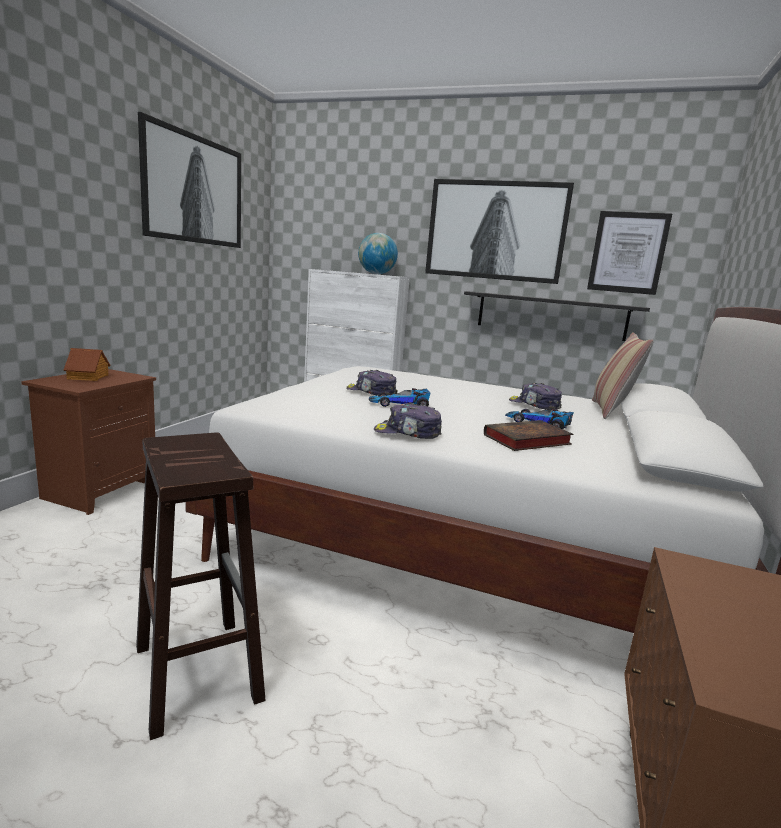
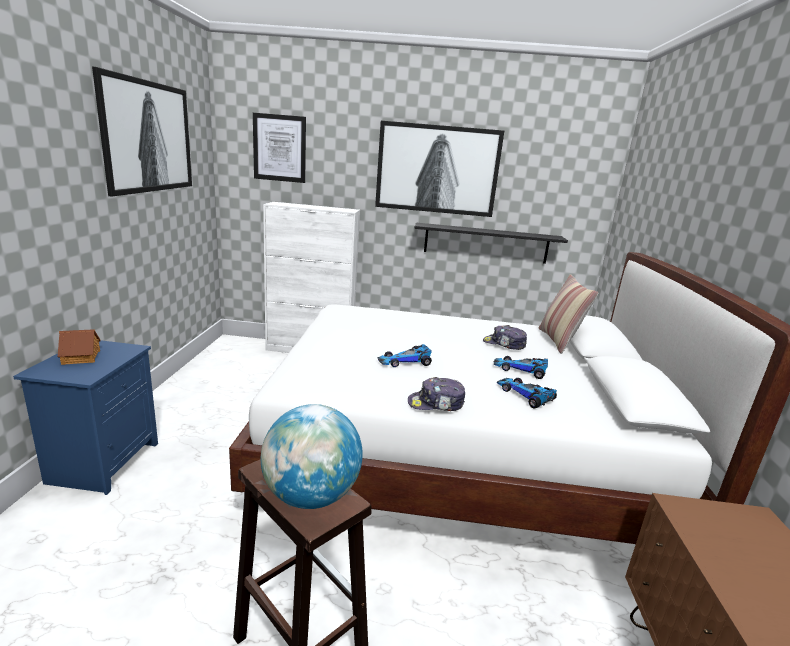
camera: 15 degrees left, 5 degrees up
brown nightstand [21,369,156,515] -> blue nightstand [13,340,158,495]
cap [346,370,398,396] -> none
globe [358,233,398,274] -> globe moved to [261,404,363,509]
book [484,420,574,451] -> toy car [497,378,557,409]
picture [587,211,672,295] -> picture moved to [253,113,306,183]

